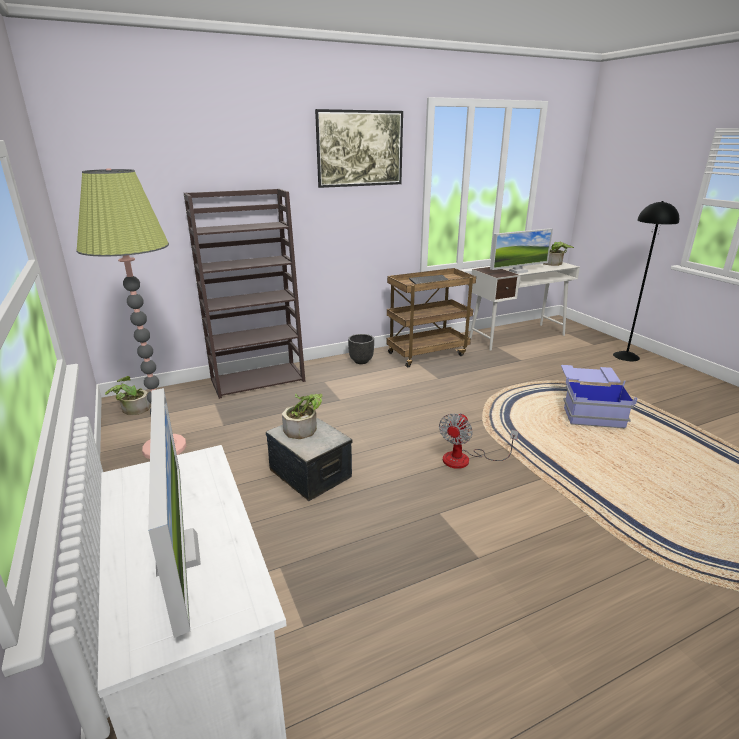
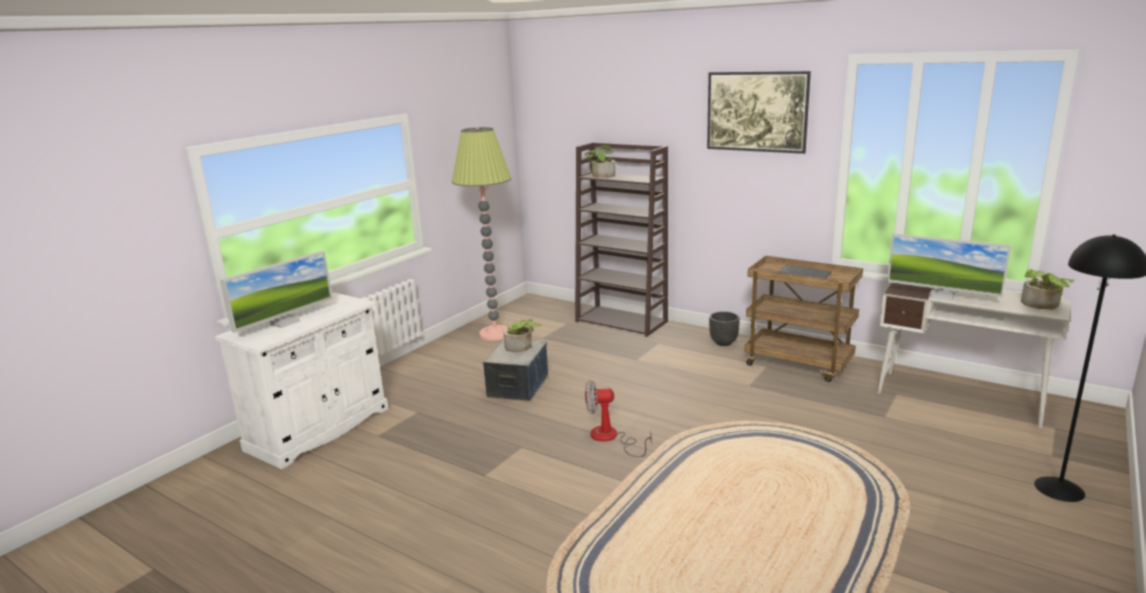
camera: 60 degrees right, 5 degrees down
potted plant [105,376,150,415] -> potted plant moved to [584,145,615,178]
blue storage box [561,365,637,428] -> none

